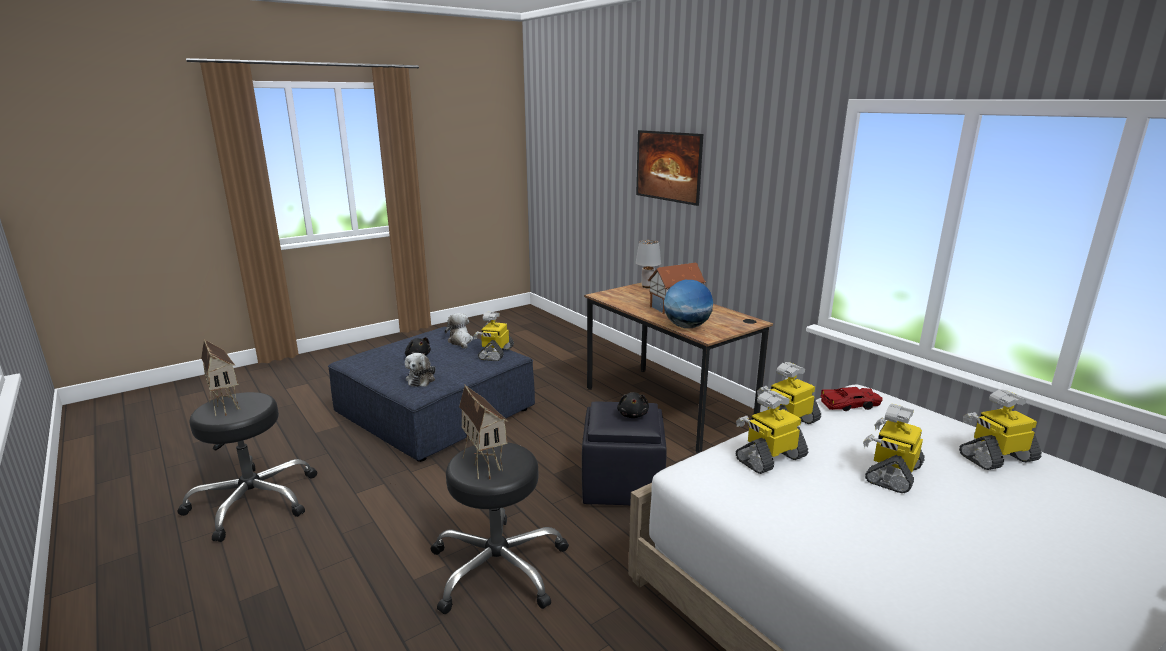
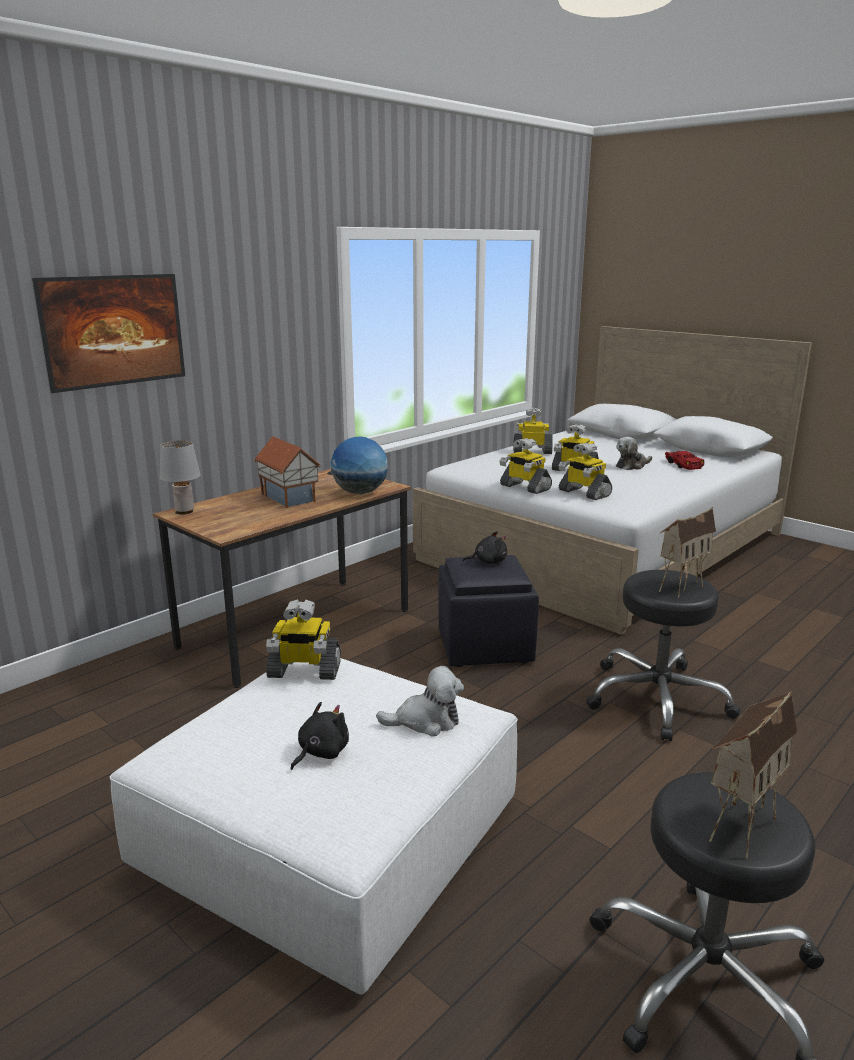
camera: 100 degrees left, 0 degrees up
blue ottoman [328,327,535,462] -> white ottoman [110,658,518,995]
plush toy [445,313,473,349] -> plush toy moved to [616,437,652,470]
red toy car [820,387,883,411] -> red toy car moved to [665,451,704,470]
toy robot [959,390,1042,470] -> toy robot turned 120 degrees clockwise [513,408,553,454]

